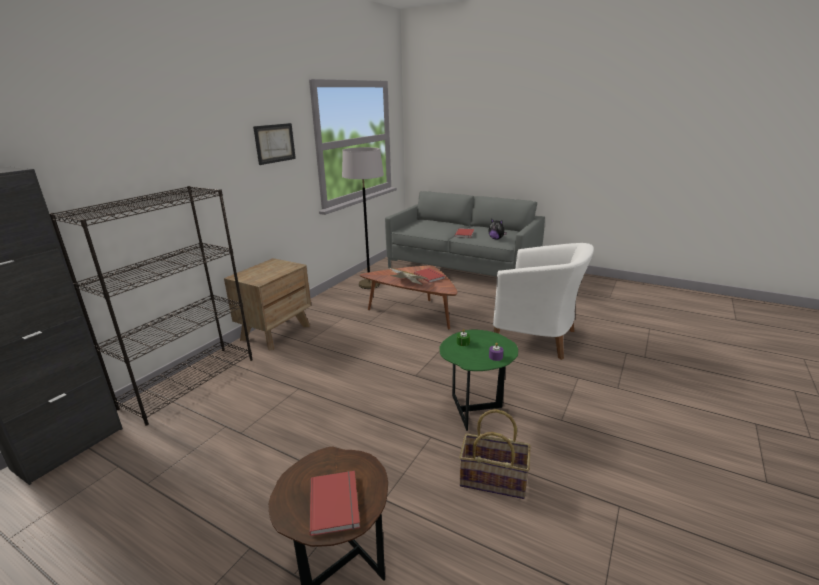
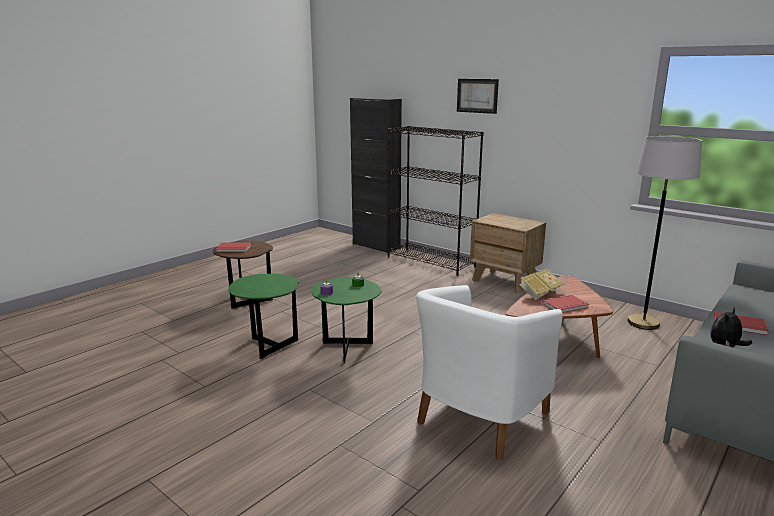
camera: 100 degrees right, 5 degrees down
picture [253,123,296,165] -> picture moved to [457,79,499,114]
basket [459,409,531,499] -> green side table [228,274,300,359]

